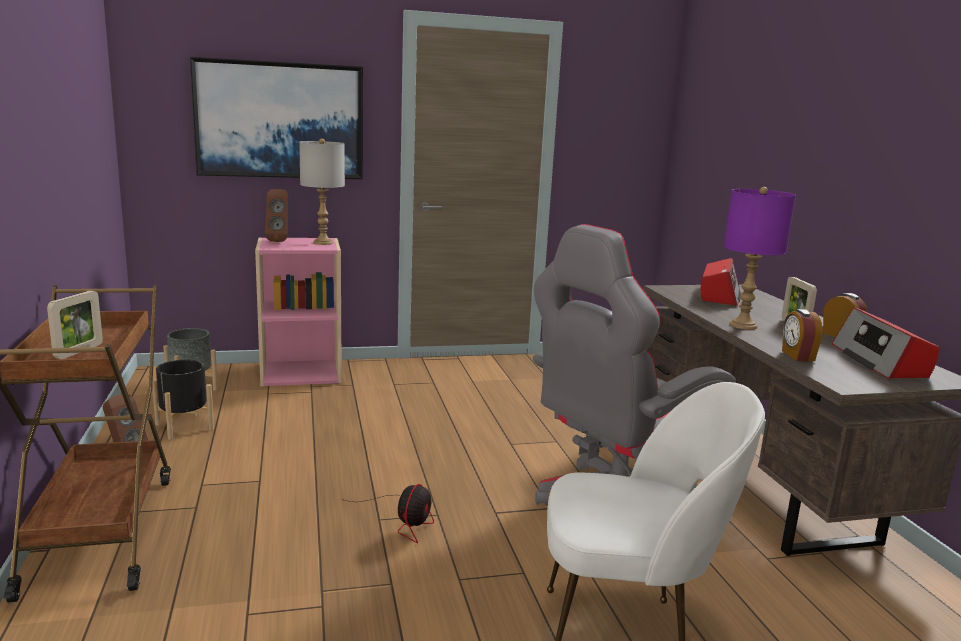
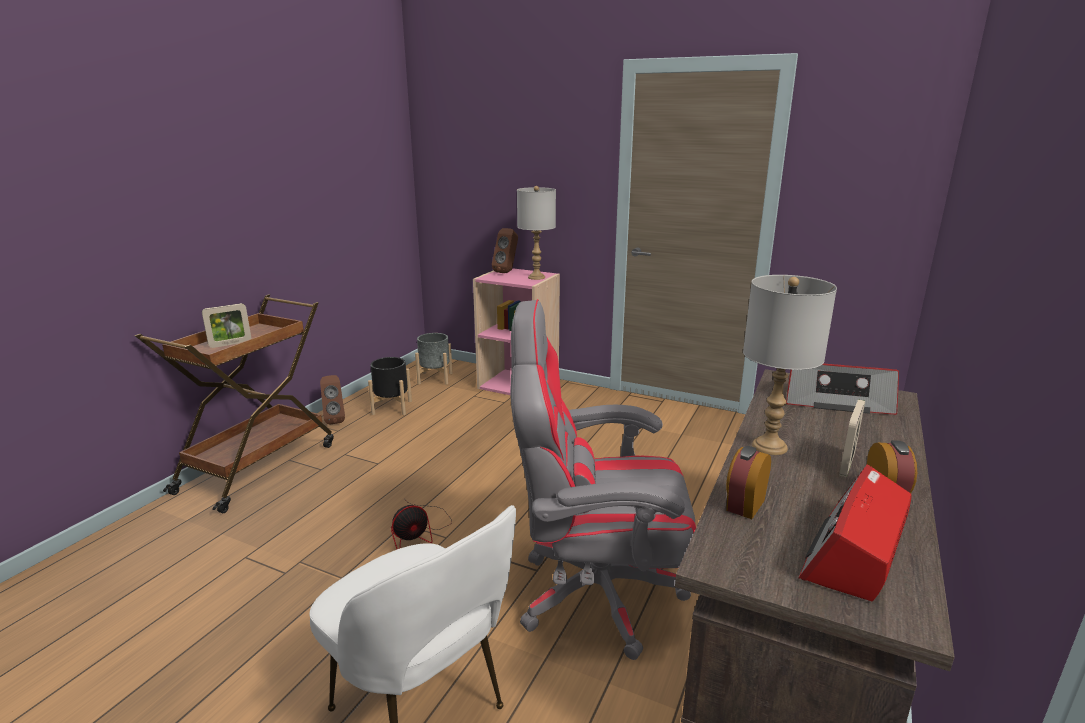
camera: 40 degrees right, 5 degrees up
picture [189,57,363,179] -> none
radio [701,258,741,306] -> radio turned 45 degrees clockwise [786,364,899,415]
purple table lamp [724,187,796,330] -> grey table lamp [743,275,837,455]

